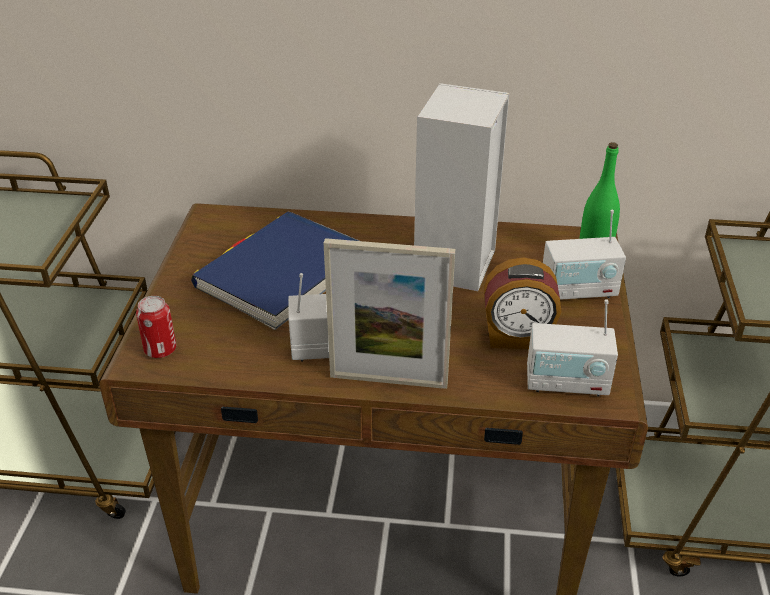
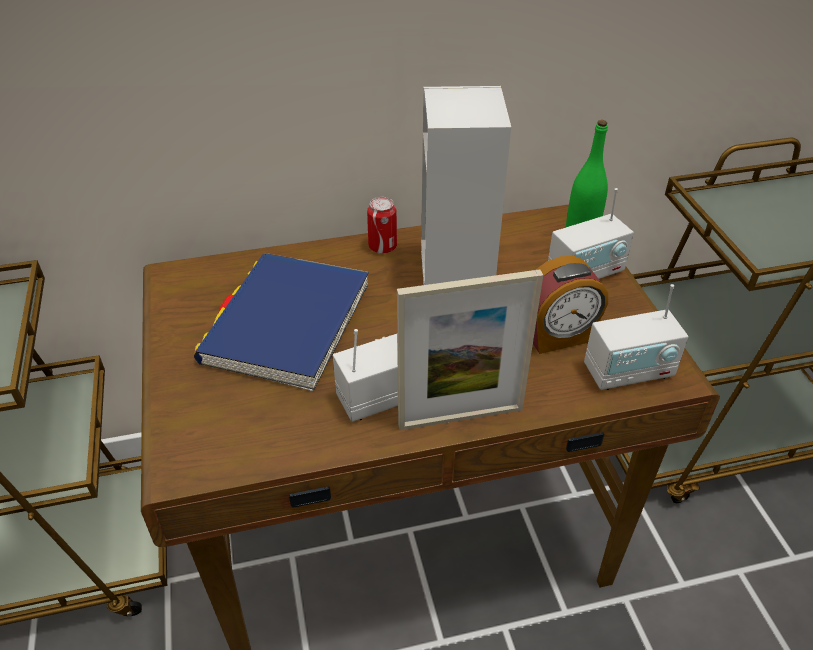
camera: 20 degrees left, 5 degrees up
can [136,296,176,358] -> can moved to [367,197,397,253]

